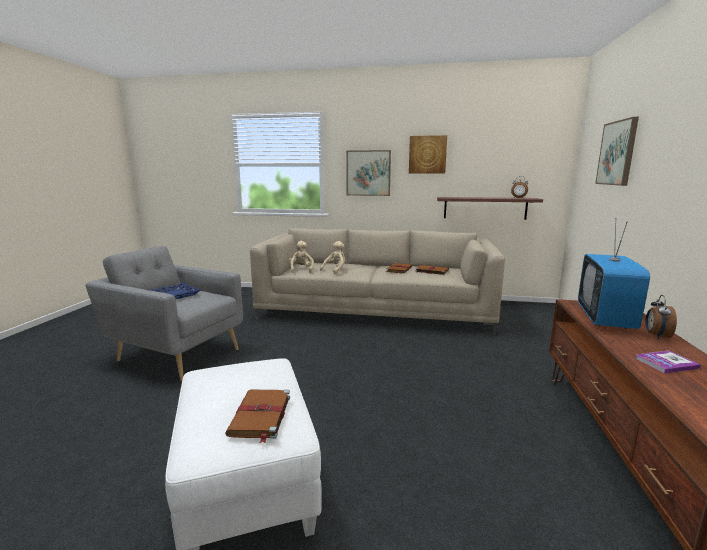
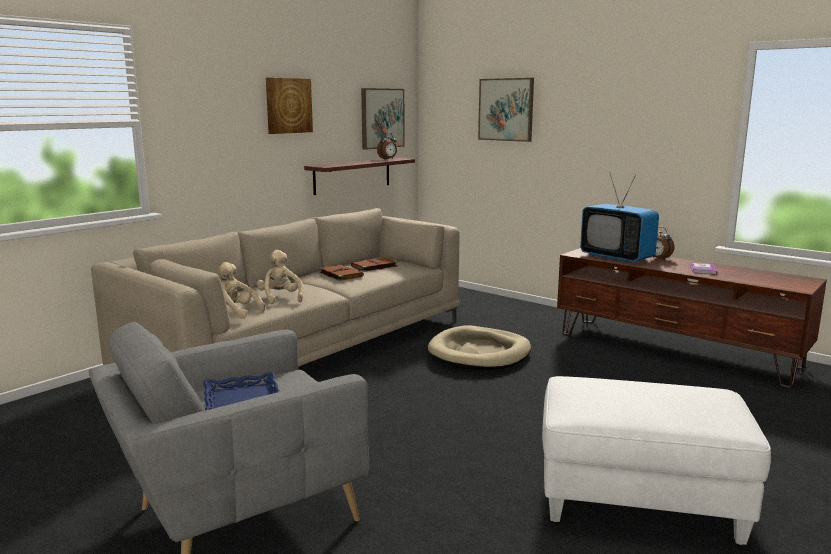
camera: 60 degrees left, 0 degrees up
brown book [225,389,290,443] -> none
picture [346,150,391,196] -> picture moved to [361,88,405,150]
none -> beige dog bed [428,325,531,370]

